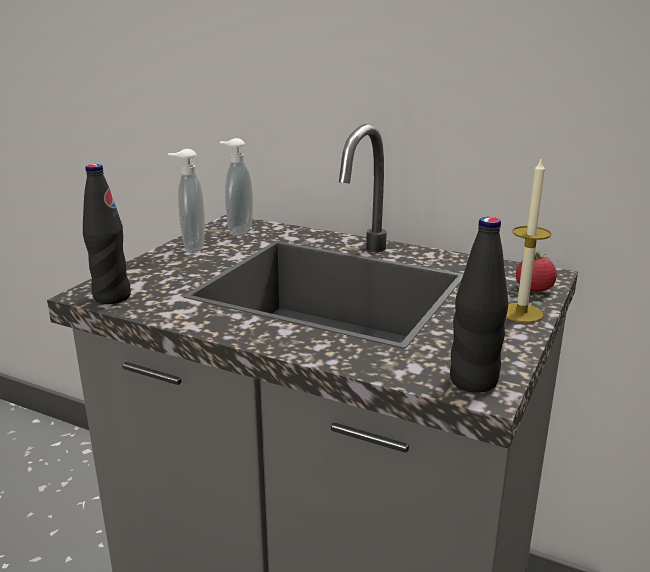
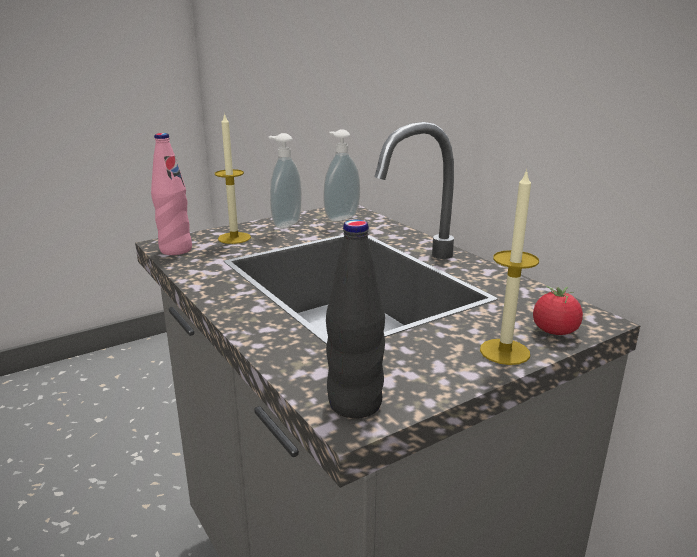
camera: 30 degrees right, 0 degrees up
black bottle [83,164,131,304] -> pink bottle [151,133,192,255]
none -> candle [215,113,251,244]

